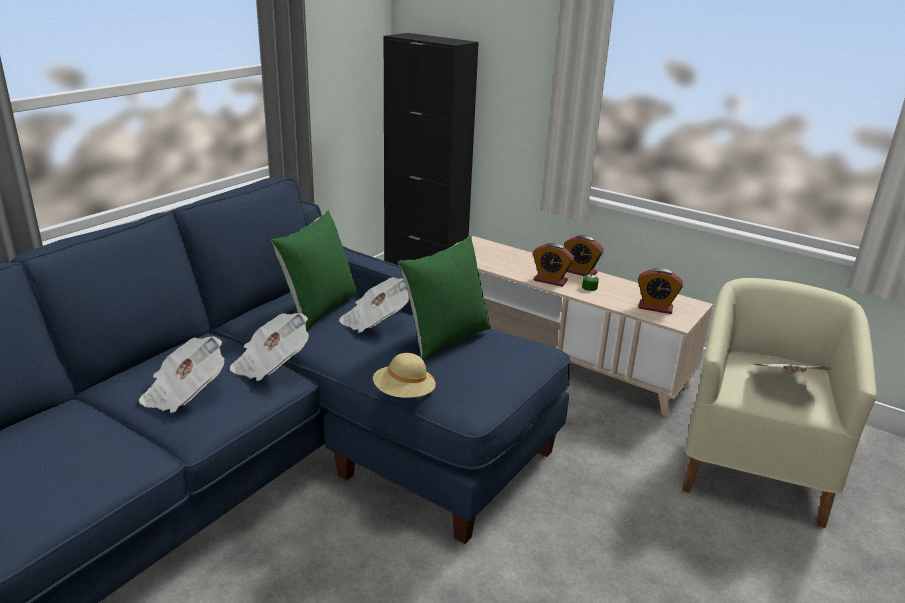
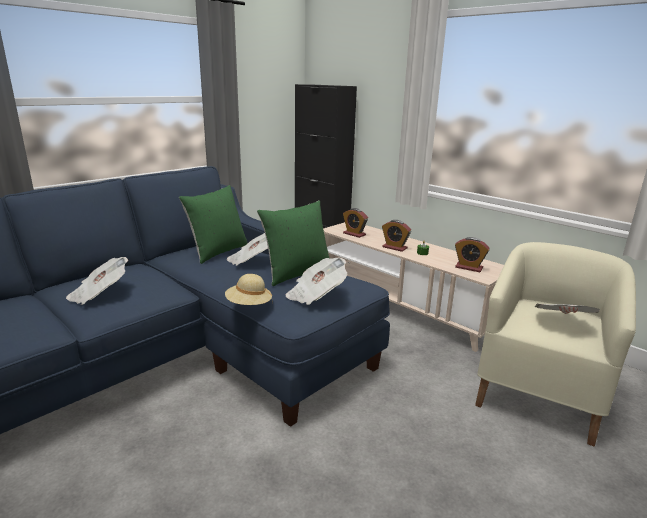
camera: 10 degrees right, 5 degrees down
newspaper [230,313,309,381] -> newspaper moved to [286,258,348,305]
alarm clock [564,235,604,276] -> alarm clock moved to [343,208,368,238]

